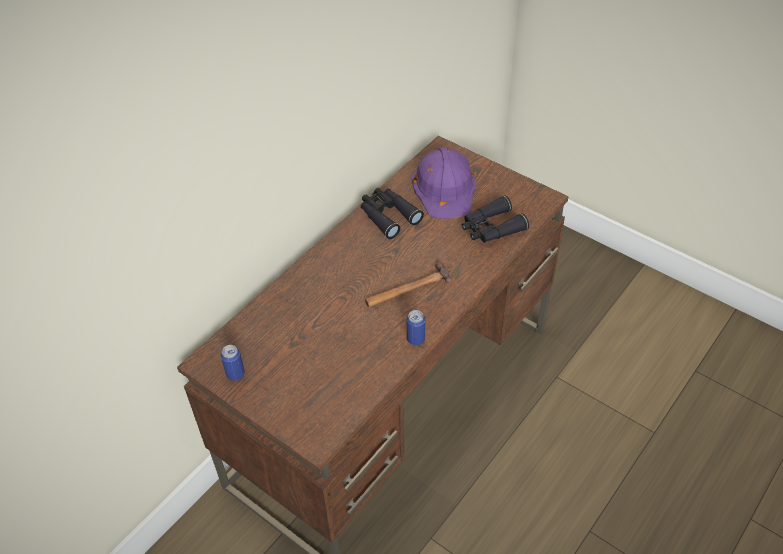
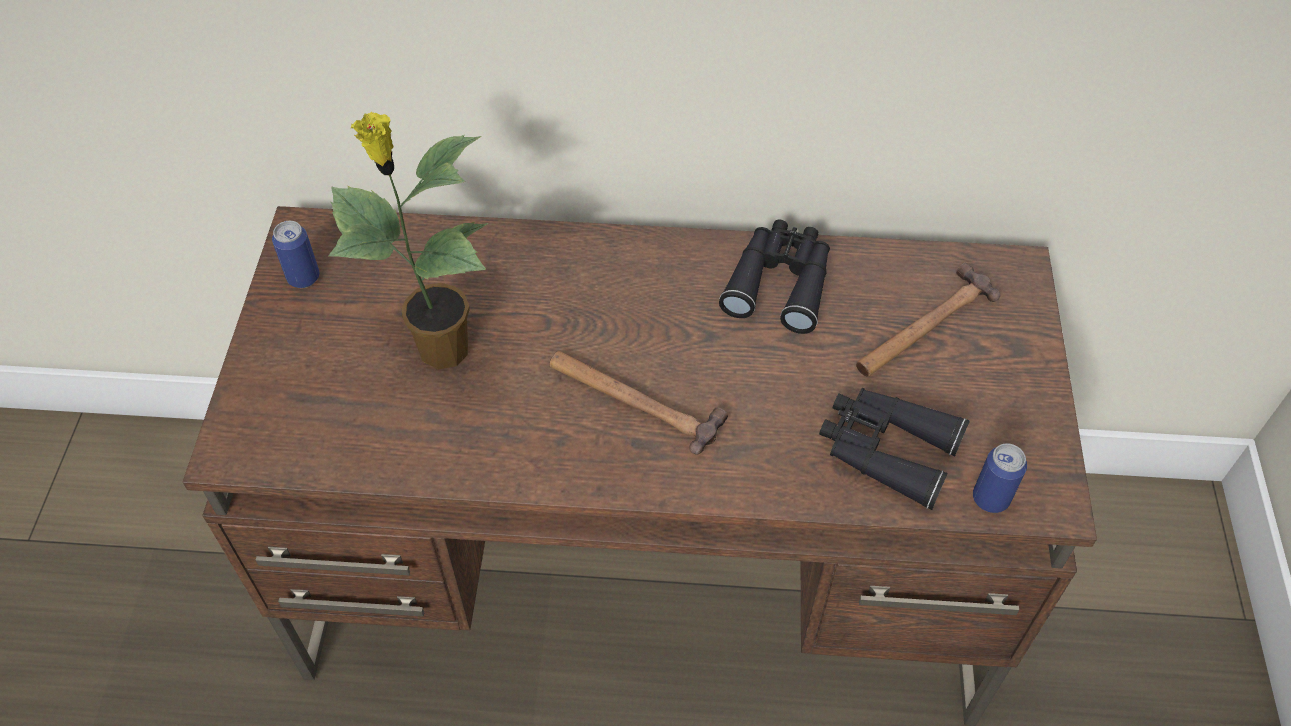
camera: 55 degrees right, 5 degrees up
can [407,310,425,346] -> can moved to [973,443,1027,513]
purple hard hat [412,147,475,219] -> hammer [856,262,1000,377]
none -> potted plant [328,112,489,369]

